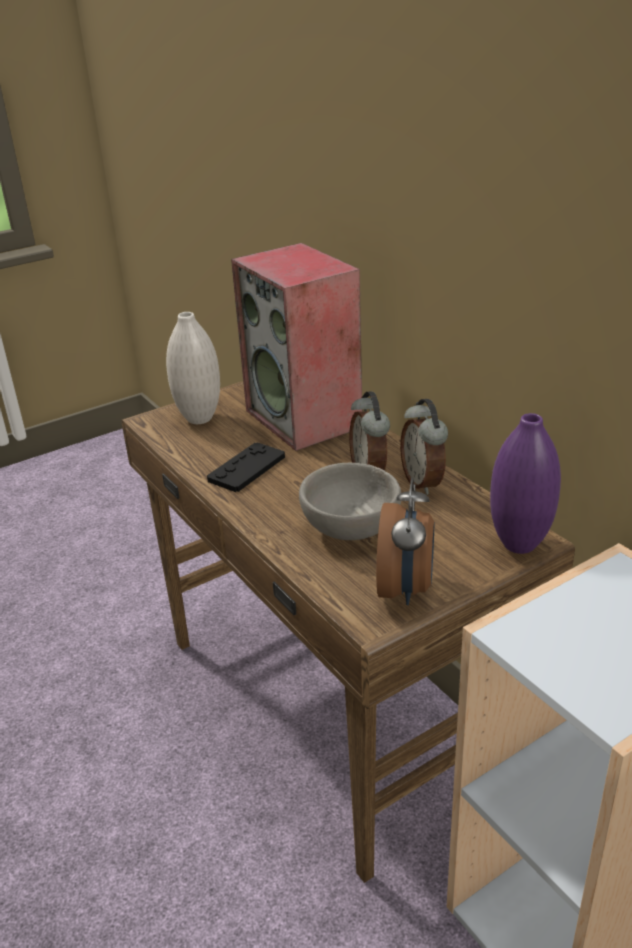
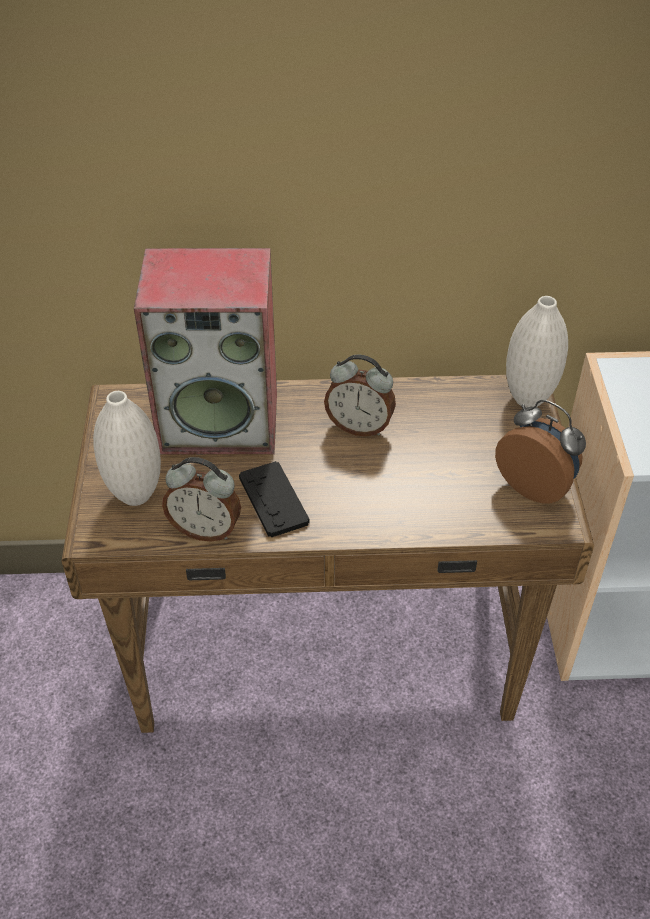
camera: 60 degrees left, 15 degrees up
grey bowl [299,463,401,540] -> none
alarm clock [400,399,448,495] -> alarm clock moved to [162,457,241,542]
purple vase [490,413,561,554] -> white vase [506,296,568,408]

